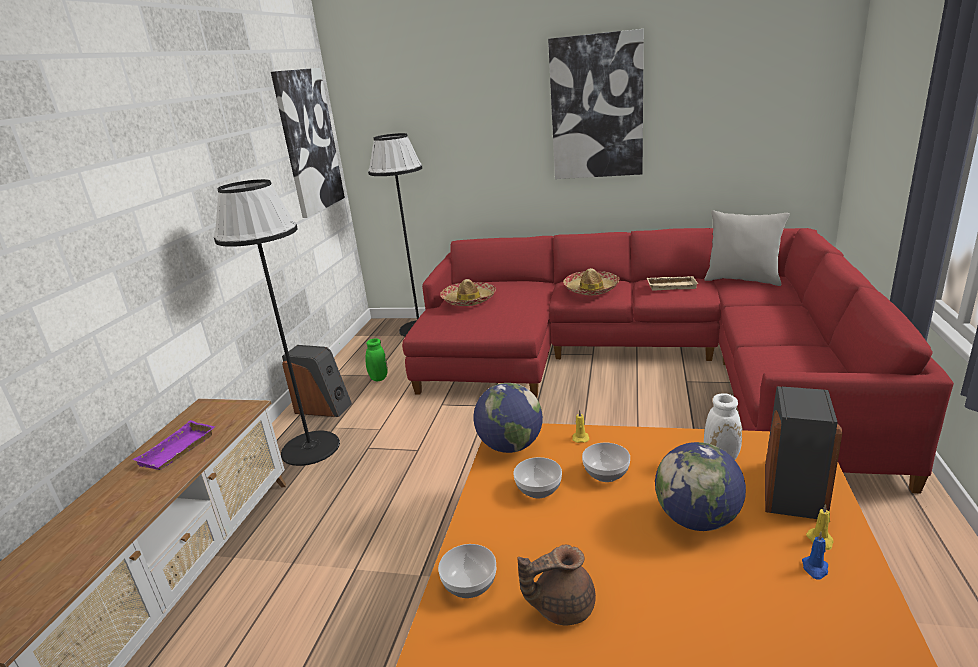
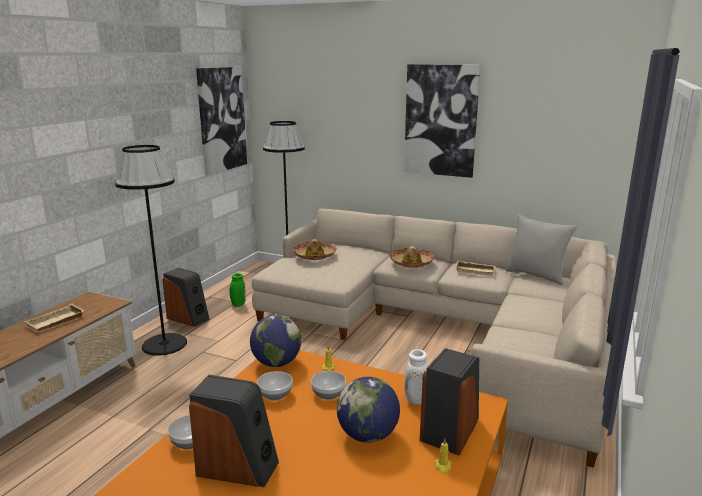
camera: 10 degrees right, 5 degrees down
purple tray [132,420,214,470] -> beige tray [24,304,85,331]
red sofa [402,228,954,494] -> beige sofa [252,209,617,468]
brown teapot [518,545,596,625] -> speaker [189,375,279,487]
blue candle [802,532,828,580] -> none

